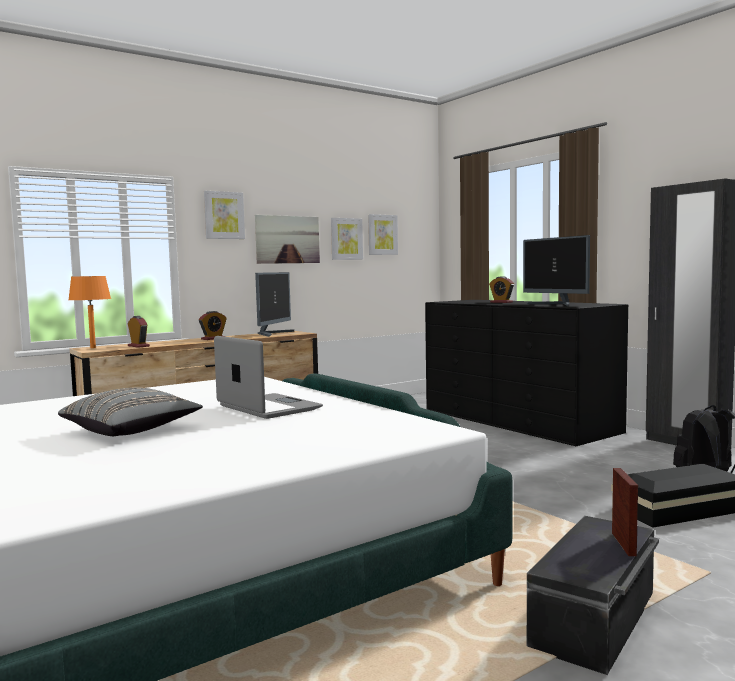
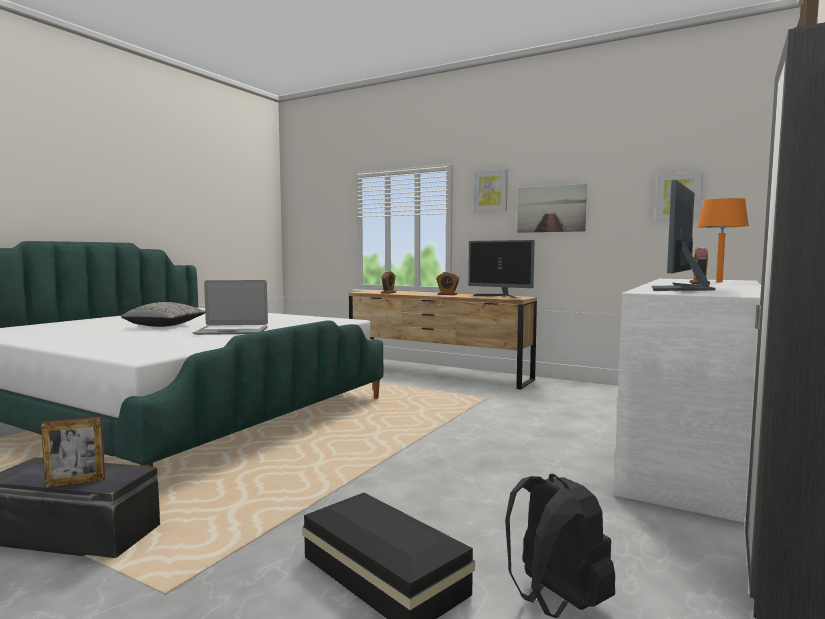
camera: 65 degrees right, 0 degrees up
orange table lamp [69,276,111,348] -> orange table lamp moved to [697,198,749,282]
laptop [214,336,323,419] -> laptop turned 60 degrees clockwise [193,280,268,335]
monitor [255,272,294,337] -> monitor turned 45 degrees clockwise [468,240,534,298]
picture [331,218,363,260] -> none
black dresser [425,300,628,446] -> white dresser [614,279,761,523]

